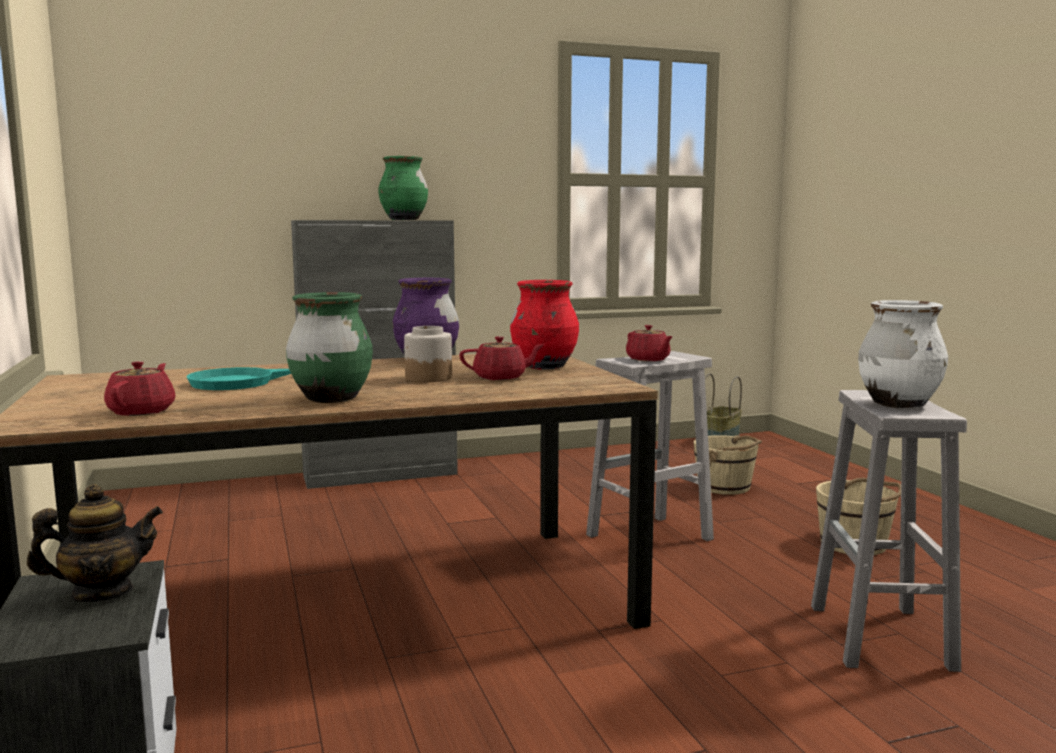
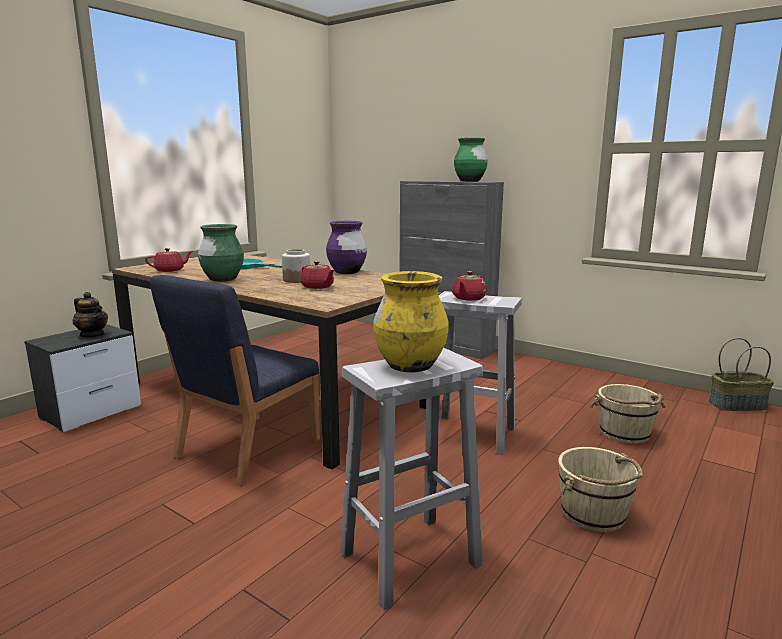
camera: 55 degrees right, 5 degrees up
red vase [510,280,579,370] -> none
white vase [858,300,948,408] -> yellow vase [374,271,449,373]
none -> blue chair [150,275,320,487]

